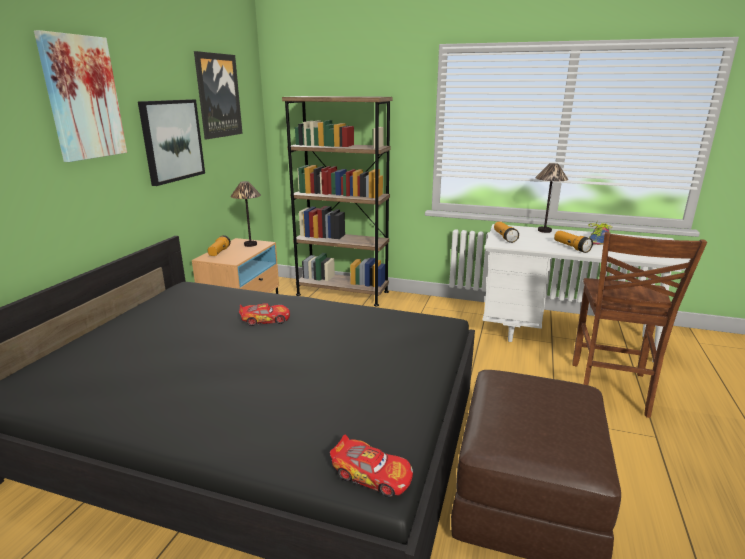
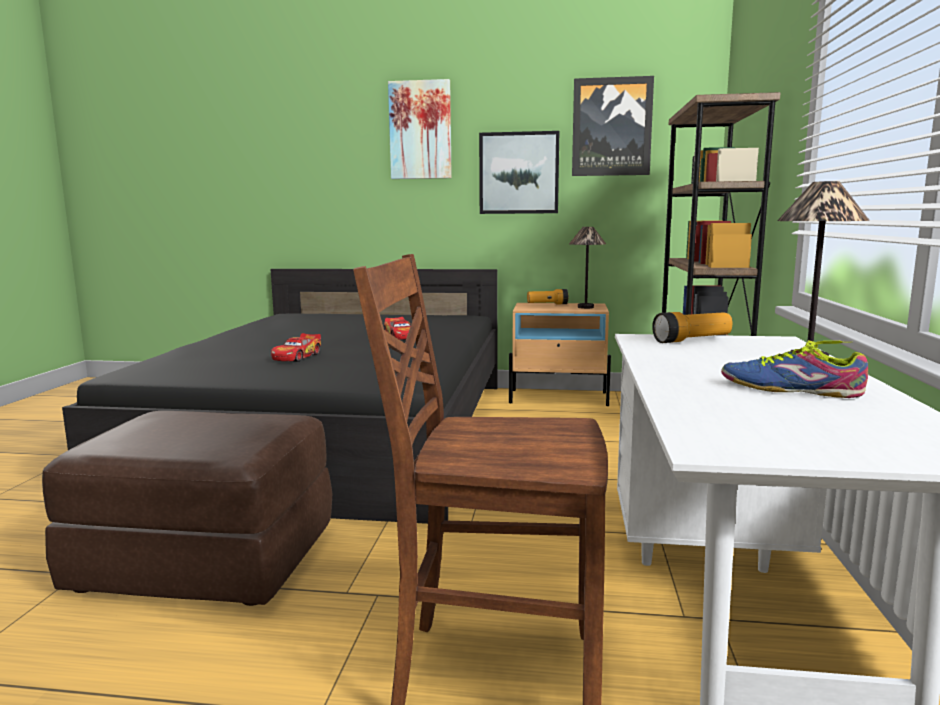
camera: 80 degrees right, 10 degrees down
toy car [330,435,413,497] -> toy car moved to [271,333,321,362]
flashlight [554,231,593,253] -> none

